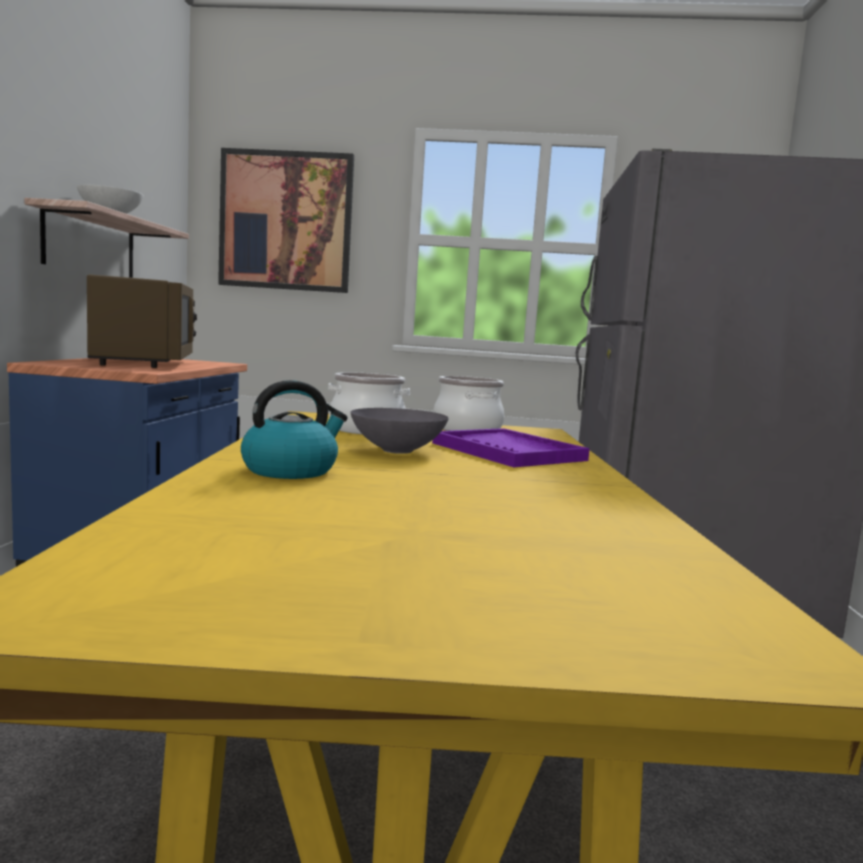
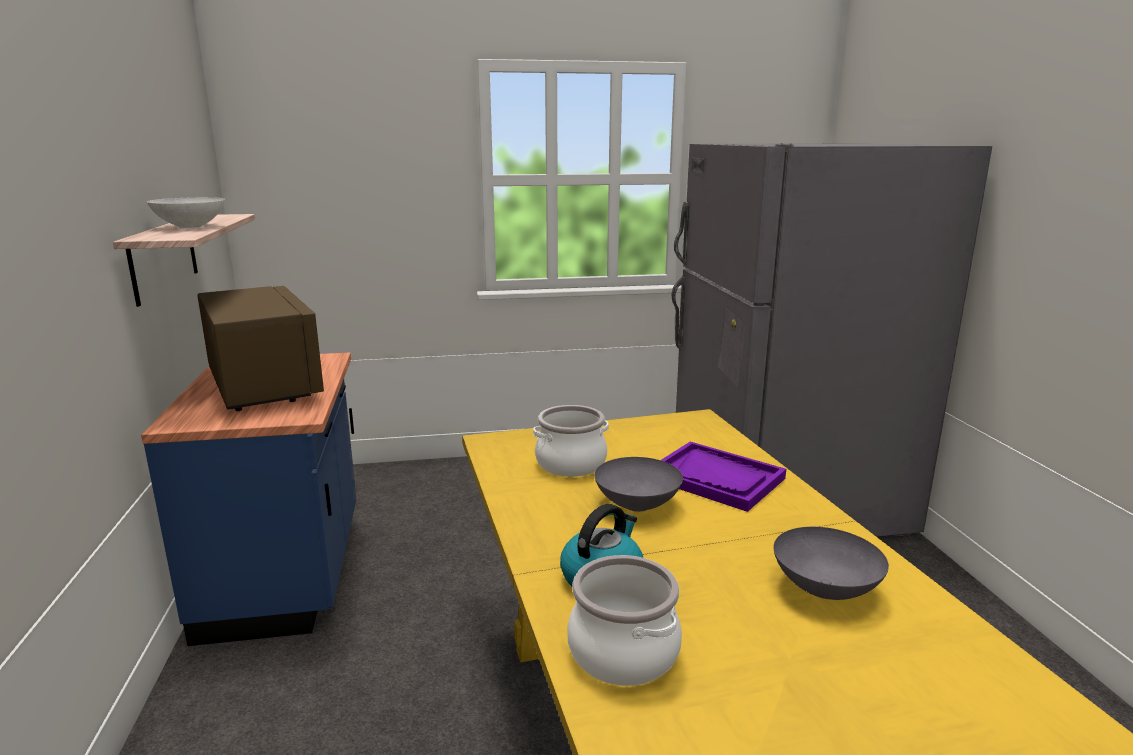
camera: 15 degrees left, 10 degrees up
picture [218,148,354,293] -> none
cooking pot [433,376,505,431] -> cooking pot moved to [567,555,682,686]
none -> grey bowl [774,527,889,600]

